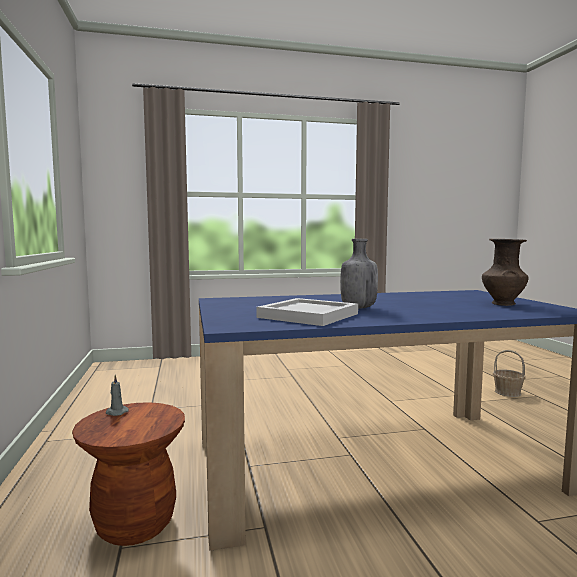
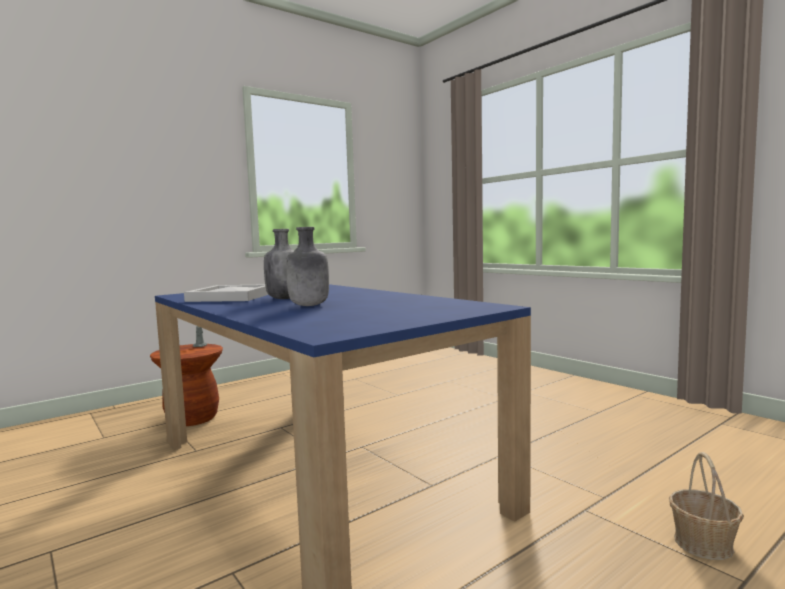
camera: 65 degrees right, 0 degrees up
brown vase [482,239,528,306] -> none
none -> grey bottle [286,227,329,306]

